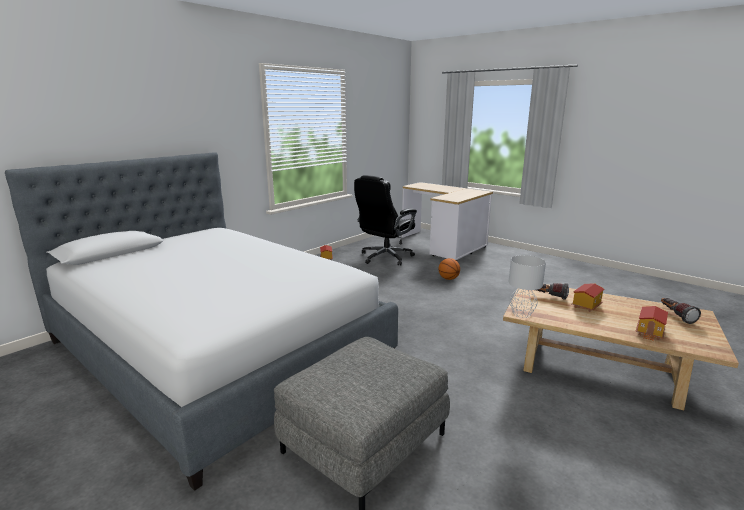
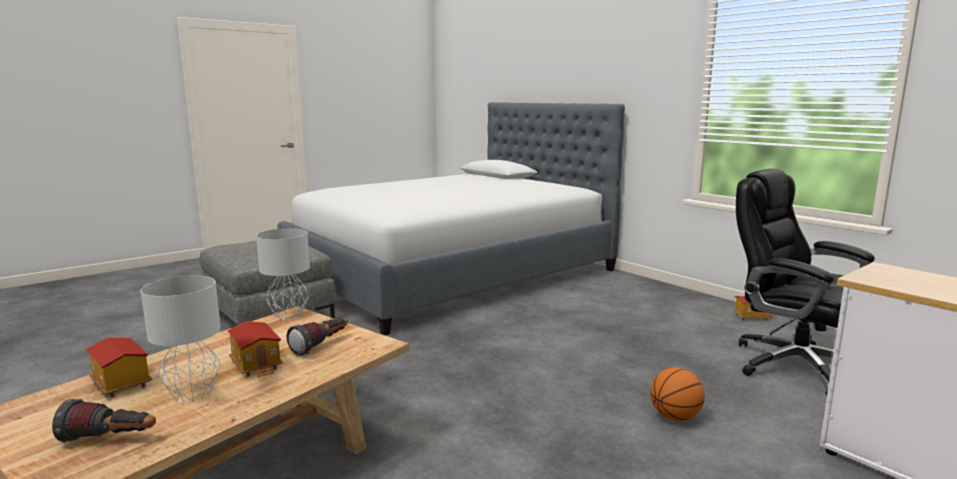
camera: 100 degrees right, 5 degrees down
none -> grey table lamp [141,275,221,403]

